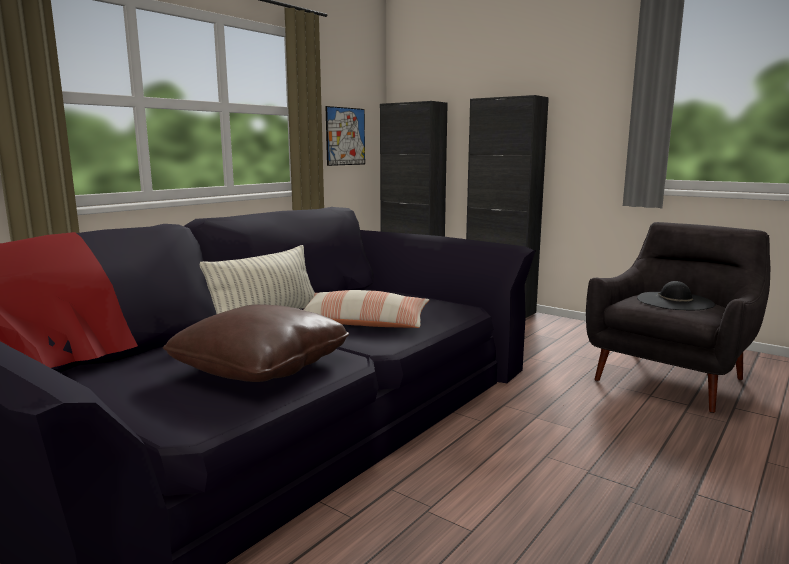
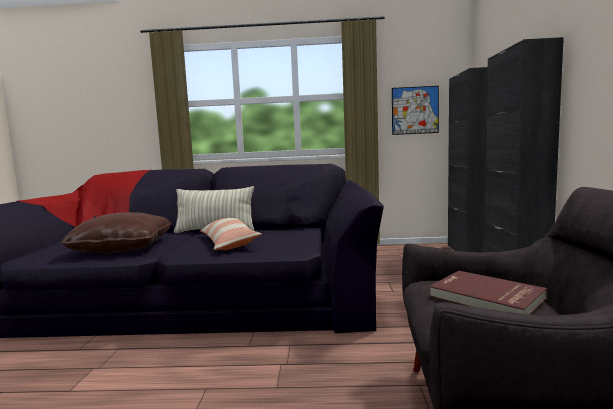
camera: 55 degrees right, 5 degrees down
black hat [637,281,716,310] -> red book [429,271,548,314]

